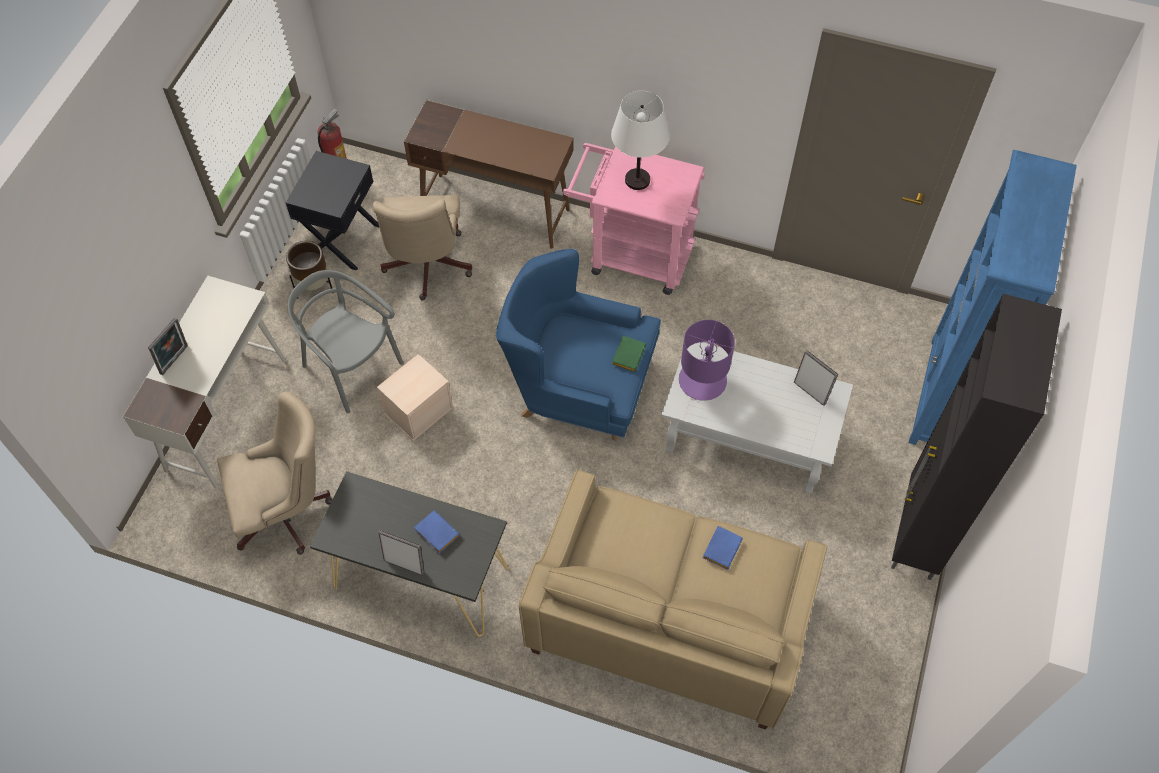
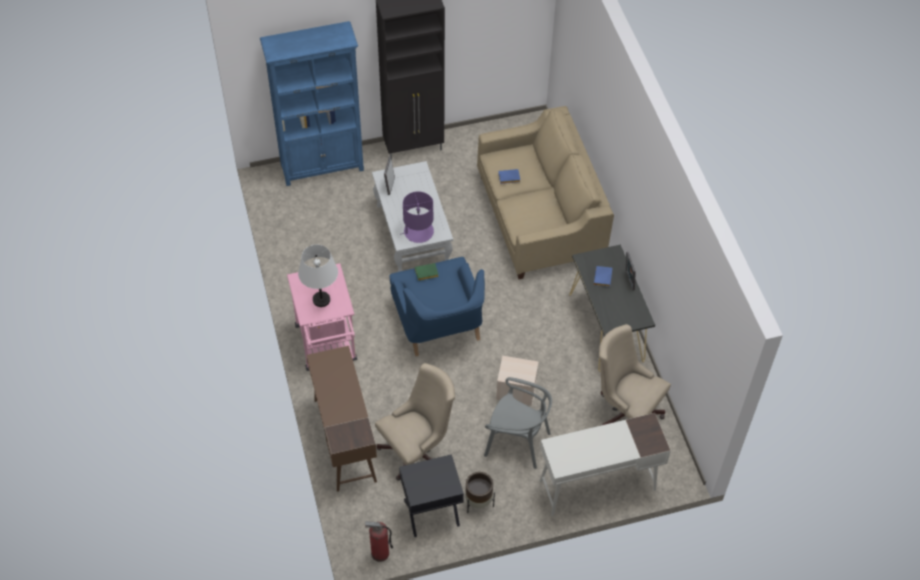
camera: 125 degrees left, 5 degrees down
picture frame [148,317,188,375] -> none
grey chair [288,270,404,413] -> grey chair turned 75 degrees counterclockwise [484,377,552,469]

